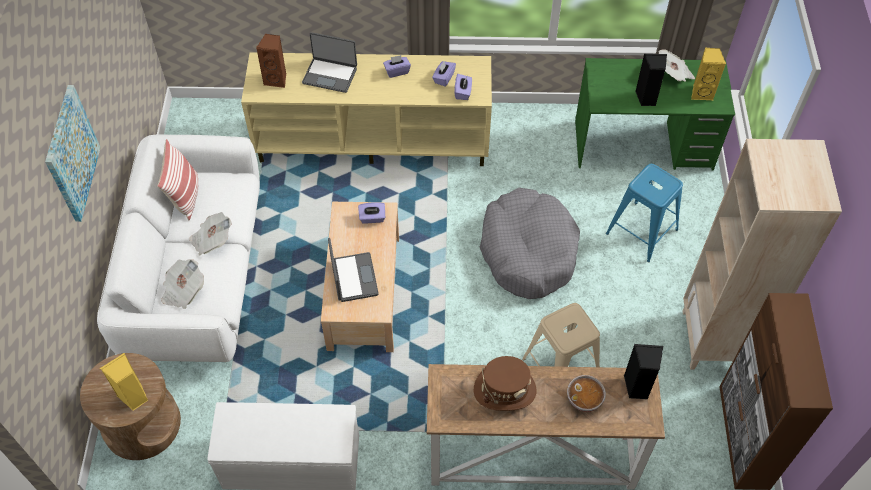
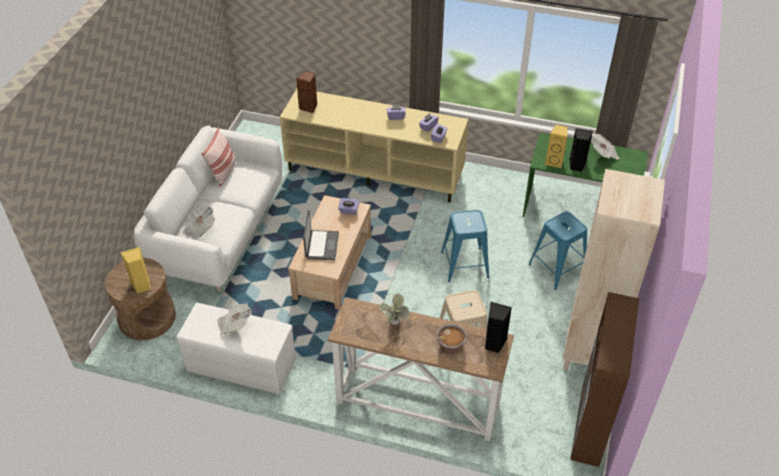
camera: 15 degrees right, 10 degrees down
picture [45,85,101,222] -> none
newspaper [189,212,232,256] -> newspaper moved to [217,303,252,335]
laptop [302,32,357,93] -> none
brown hat [474,356,536,411] -> potted plant [379,294,409,325]
grey dog bed [480,188,580,299] -> blue stool [441,210,489,282]
yellow speaker [691,48,726,100] -> yellow speaker moved to [545,124,568,168]

